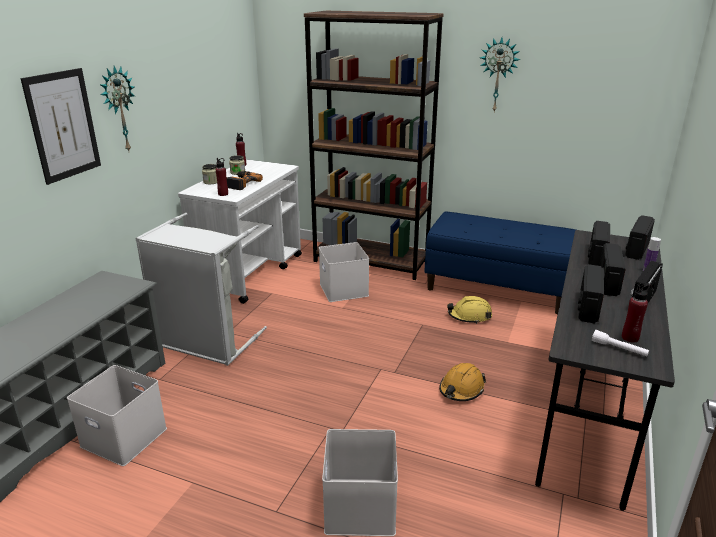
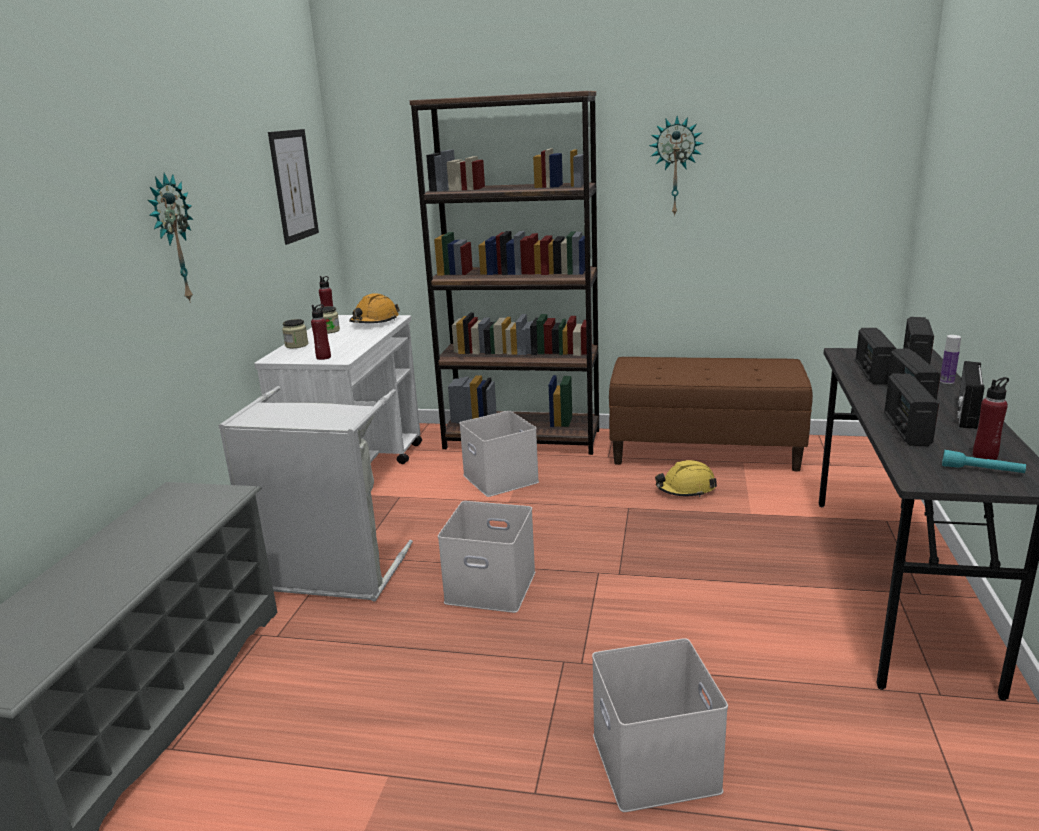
camera: 10 degrees left, 5 degrees down
picture [21,68,101,185] -> picture moved to [268,129,319,245]
white storage box [67,365,167,466] -> white storage box moved to [438,501,535,613]
power drill [226,171,263,190] -> none
blue bench [424,211,576,314] -> brown bench [609,357,813,472]
orange hard hat [439,363,486,401] -> orange hard hat moved to [349,293,400,323]
white flashlight [592,330,649,356] -> turquoise flashlight [942,450,1026,473]

